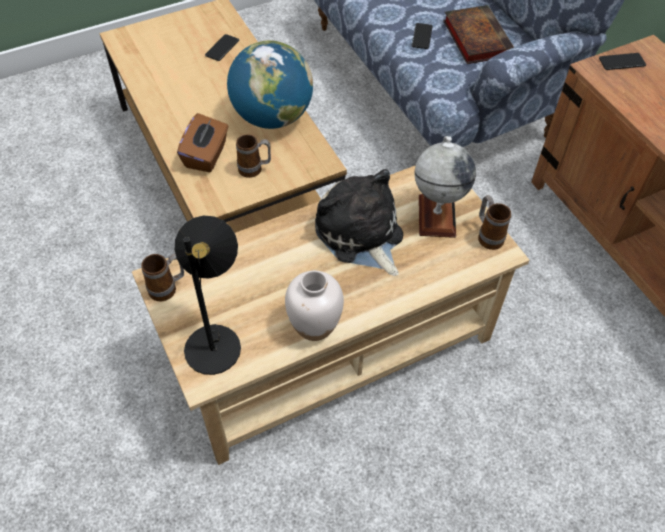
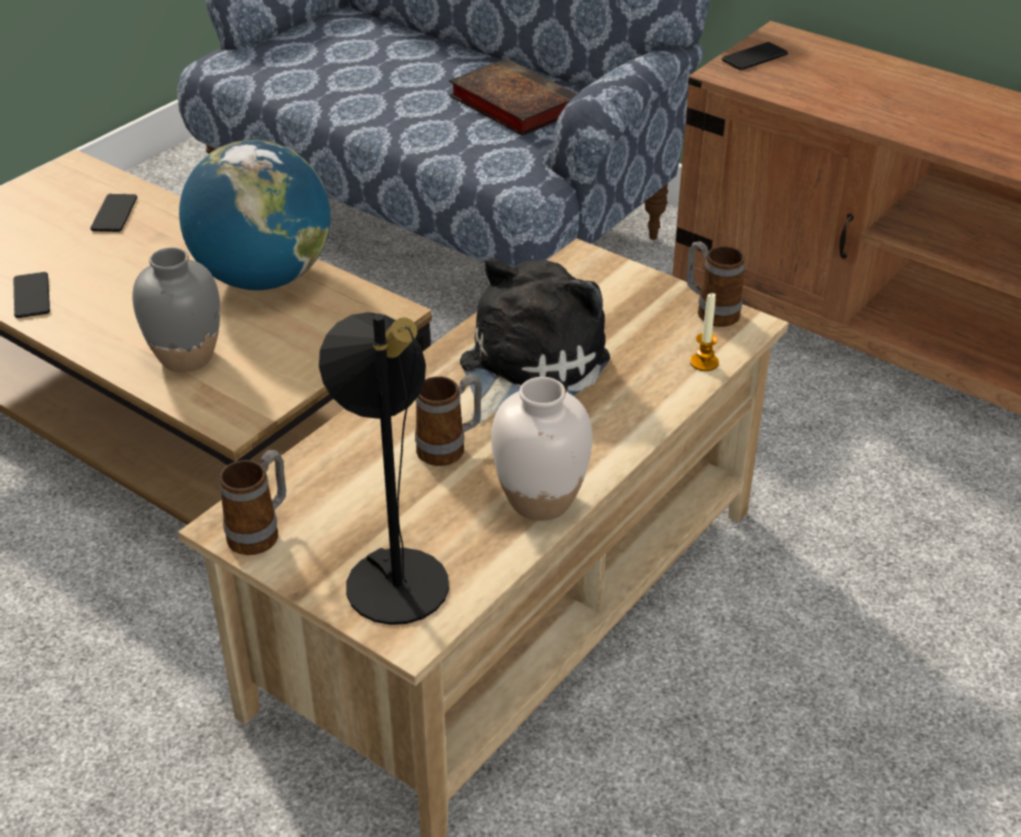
camera: 25 degrees left, 15 degrees down
brown tissue box [177,113,229,172] -> grey vase [132,248,220,372]
mug [236,134,271,178] -> mug moved to [415,374,482,466]
plush toy [315,169,403,276] -> plush toy turned 90 degrees clockwise [460,257,610,424]
phone [412,23,433,49] -> phone moved to [14,272,50,318]
globe [415,136,476,238] -> none
none -> candle [690,292,719,371]

